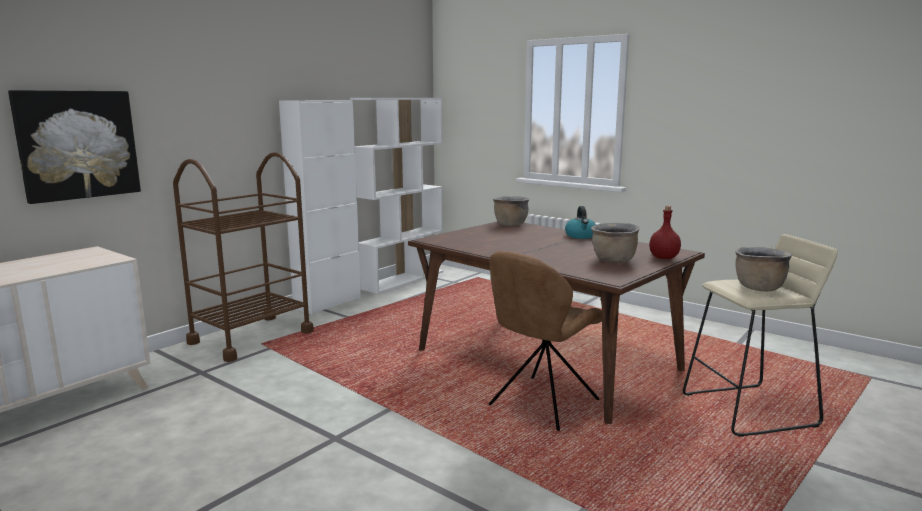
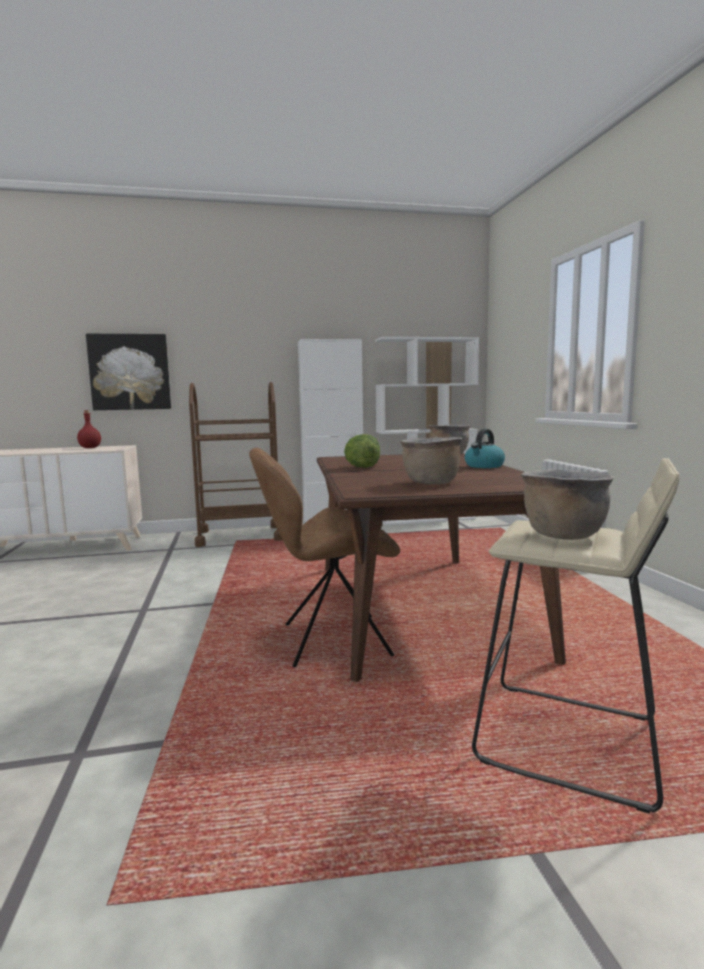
camera: 40 degrees right, 5 degrees down
red bottle [649,206,681,259] -> red bottle moved to [77,410,101,448]
none -> lettuce [344,434,380,468]

